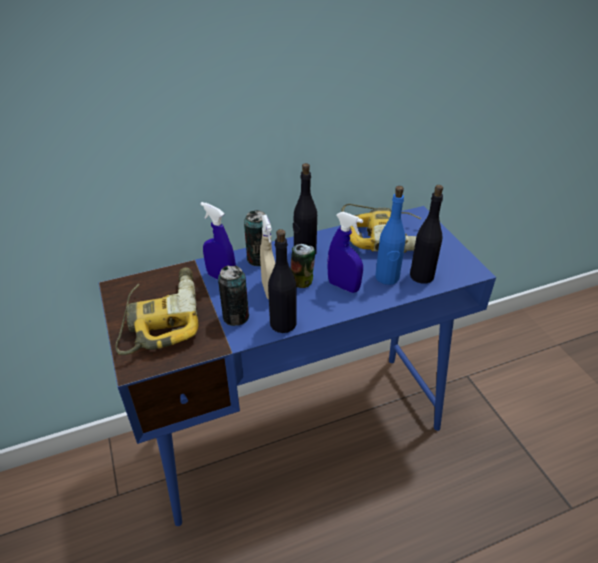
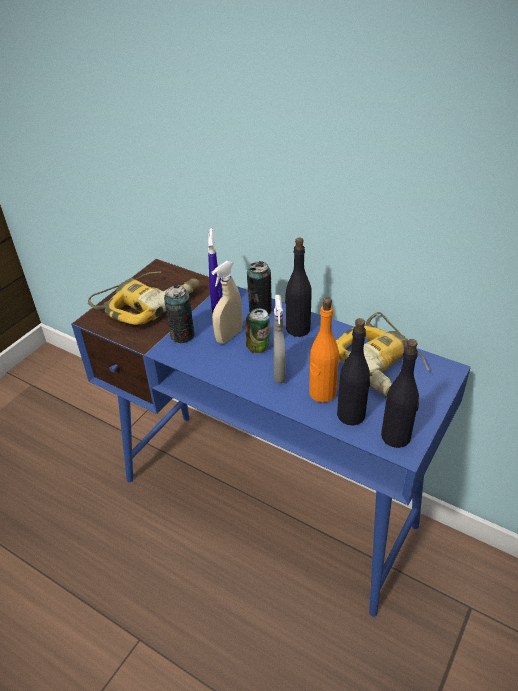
camera: 55 degrees right, 0 degrees up
black bottle [268,229,297,333] -> black bottle moved to [381,339,419,448]
blue spray bottle [327,212,363,293] -> grey spray bottle [273,295,286,383]
blue bottle [375,186,405,285] -> orange bottle [309,297,339,403]

